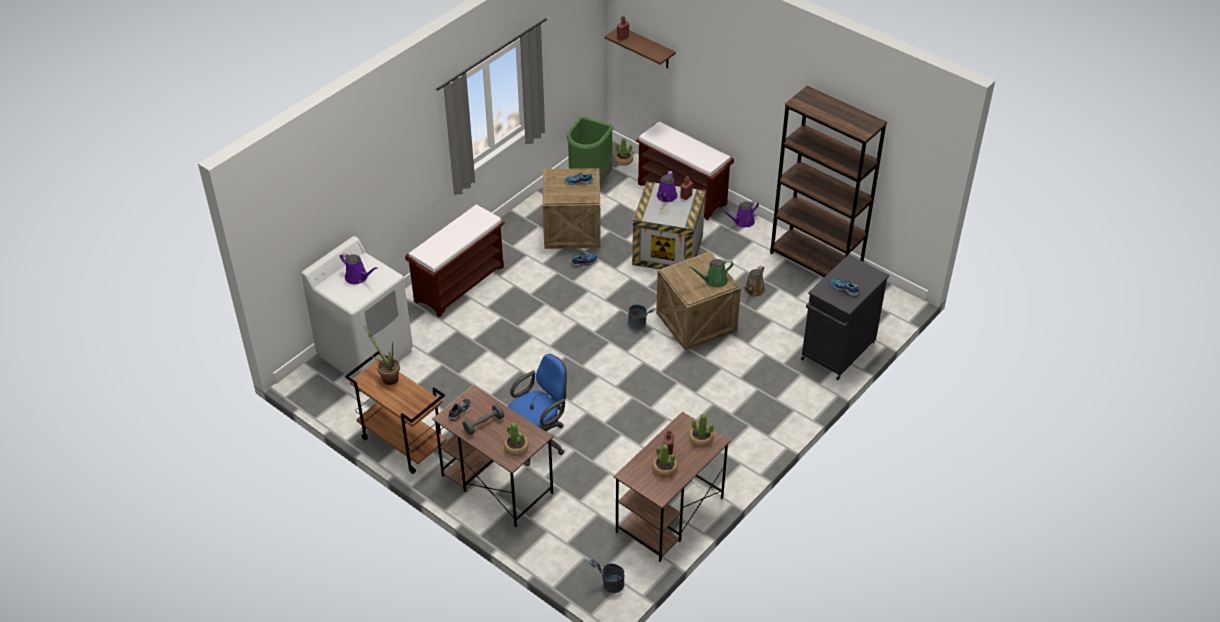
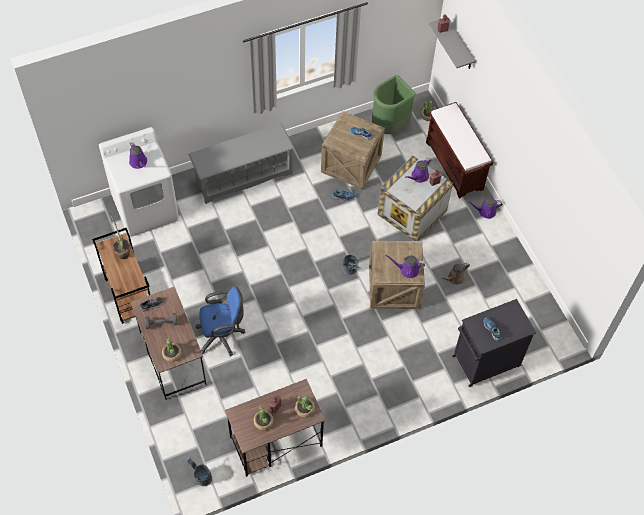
camera: 25 degrees right, 15 degrees up
brown bench [405,204,505,317] -> grey shoe rack [188,123,294,204]
brown shelf [604,28,676,68] -> grey shelf [429,20,476,69]
green watering can [688,259,733,288] -> purple watering can [385,254,425,278]
brown bookcase [770,86,887,277] -> none

